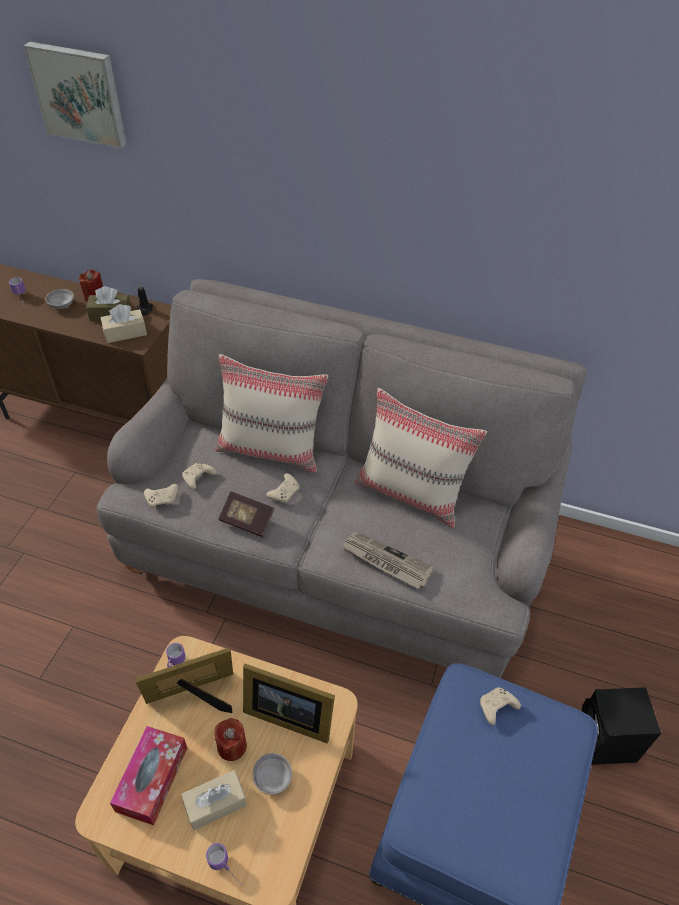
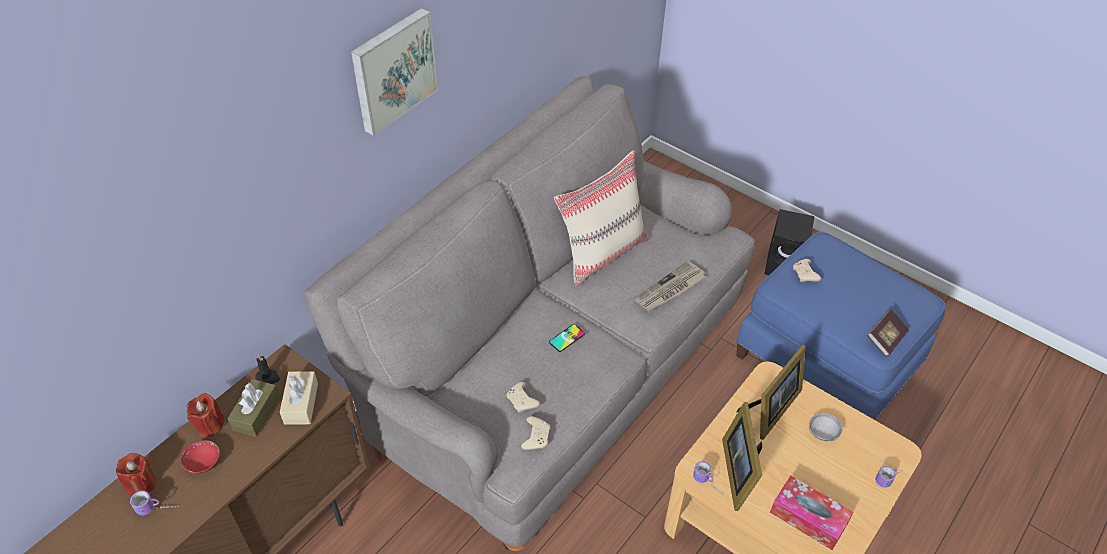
camera: 70 degrees left, 0 degrees up
picture [23,42,127,149] -> picture moved to [351,8,438,135]
grey bowl [45,289,74,309] -> red bowl [180,440,220,474]
beige tissue box [181,770,247,830] -> none
beige pillow [215,354,328,473] -> none
red candle [215,718,247,761] -> red candle moved to [116,453,156,496]
book [218,491,274,537] -> book moved to [867,309,909,357]
beige game controller [266,473,300,504] -> phone [549,324,585,352]

